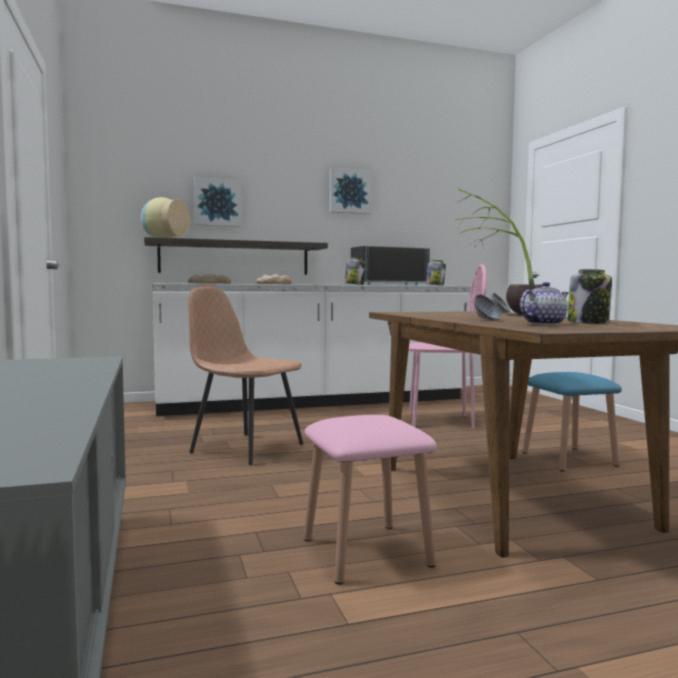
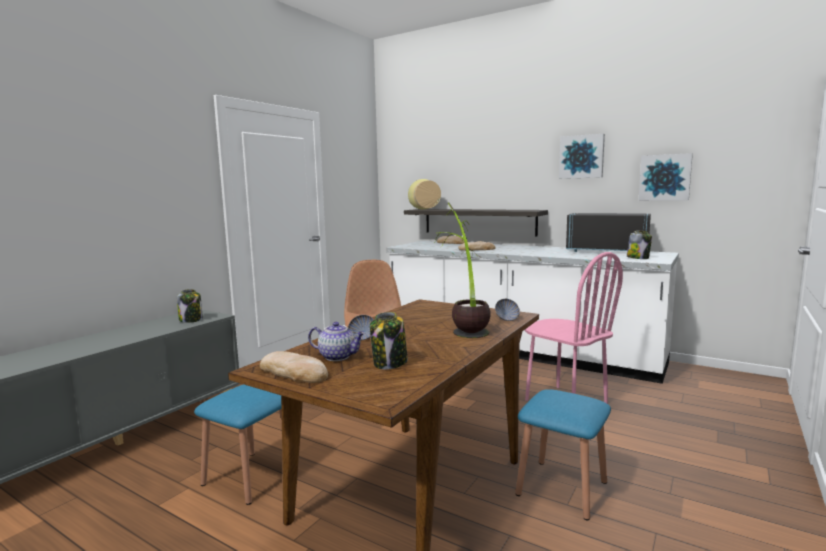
camera: 50 degrees right, 5 degrees up
picture [194,177,242,227] -> picture moved to [639,153,693,201]
pink stool [304,415,437,585] -> blue stool [194,385,282,505]
jar [344,257,366,285] -> jar moved to [177,289,203,323]
none -> bread [260,351,328,383]

